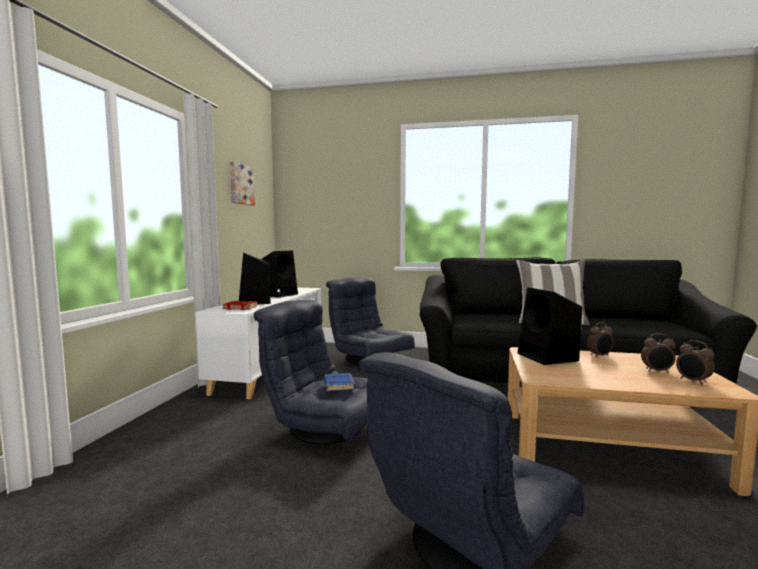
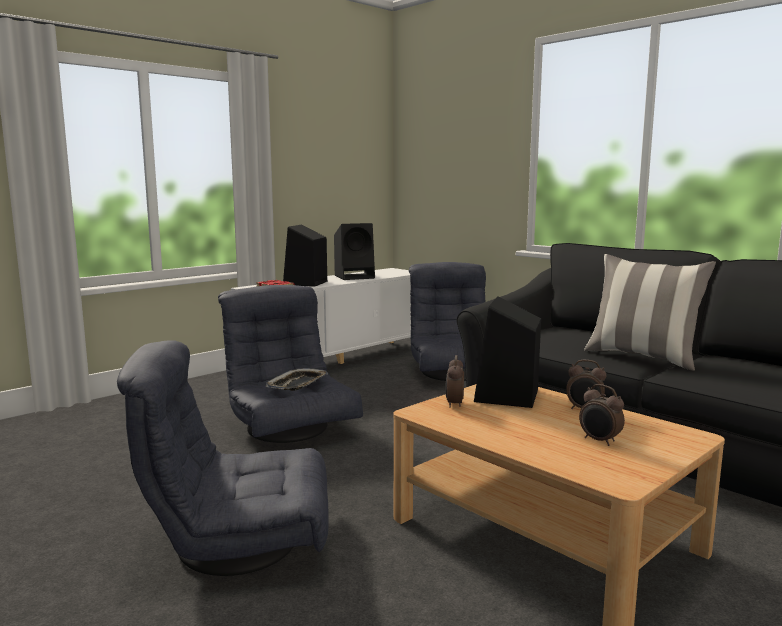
camera: 35 degrees right, 5 degrees up
picture [230,162,255,206] -> none
blue book [324,373,355,391] -> tray [266,368,328,391]
alarm clock [676,340,715,385] -> alarm clock moved to [445,355,464,408]

